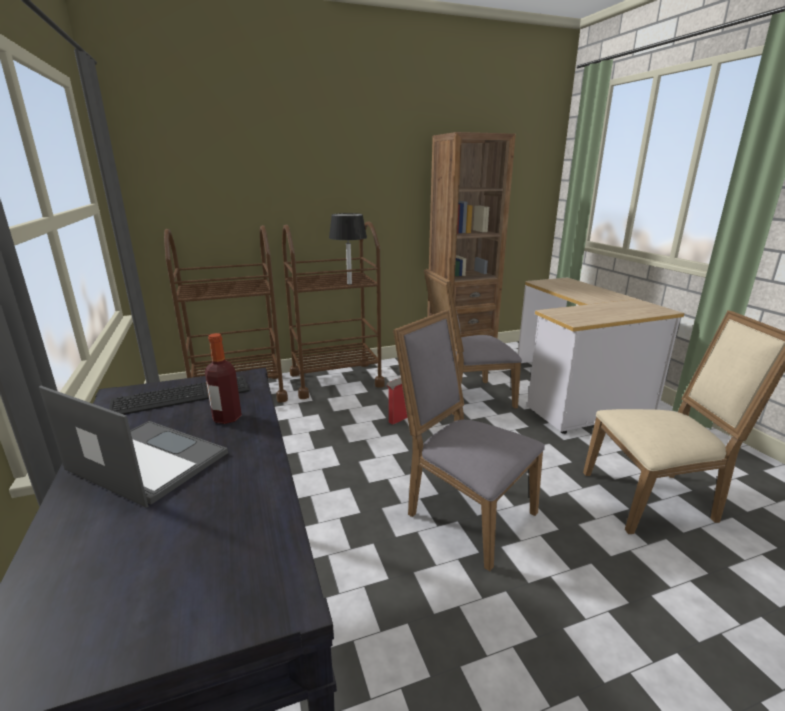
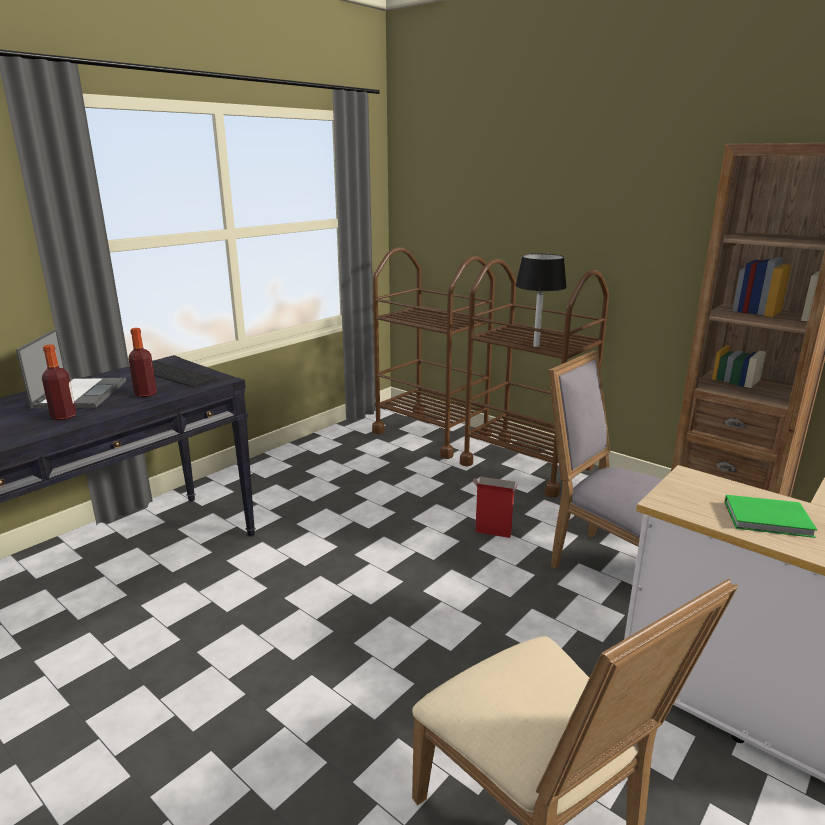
camera: 60 degrees right, 0 degrees up
grey chair [393,310,545,571] -> none
none -> bottle [42,344,76,420]
none -> green book [725,495,817,538]

